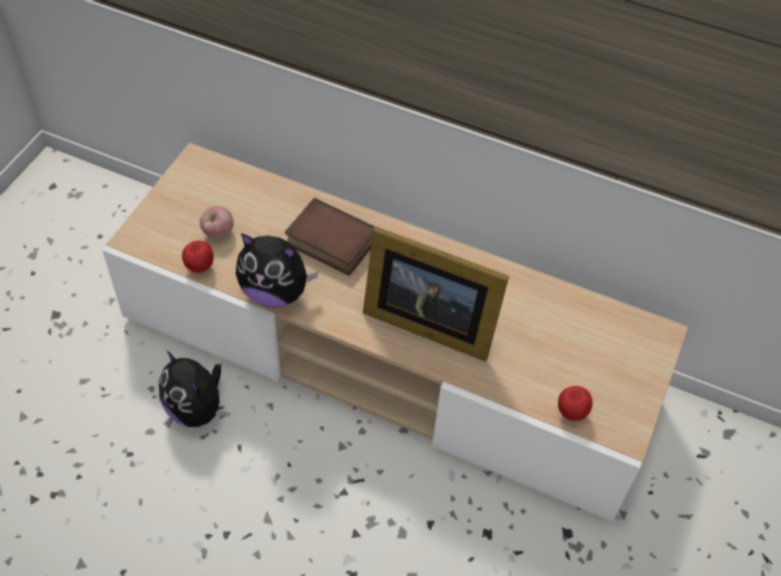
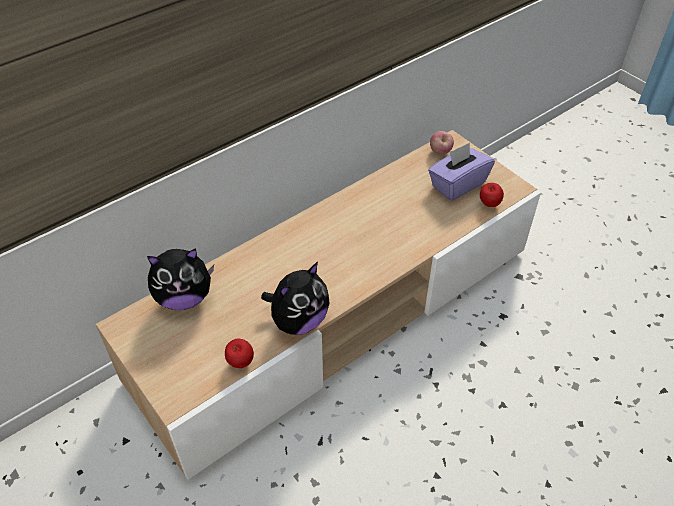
camera: 60 degrees left, 5 degrees down
plush toy [159,350,229,427] -> plush toy moved to [147,248,214,310]
apple [200,206,234,238] -> apple moved to [430,131,454,154]
book [285,198,375,276] -> none
picture frame [363,226,509,362] -> none
none -> purple tissue box [428,143,495,201]

